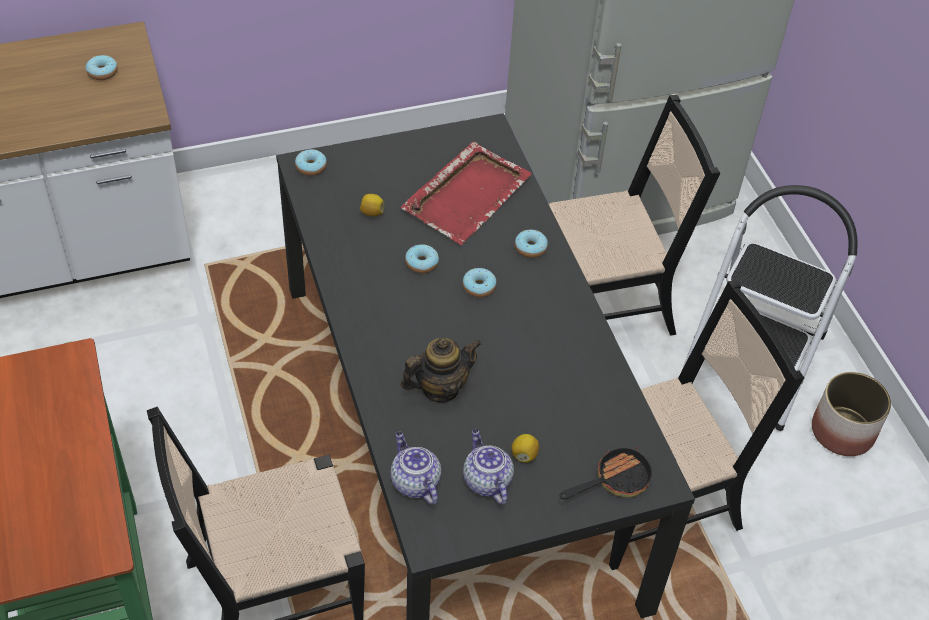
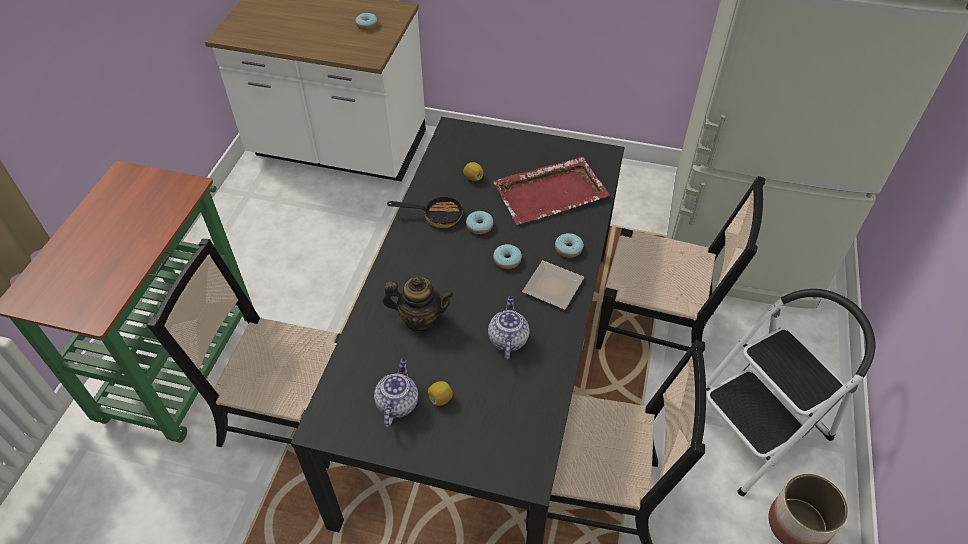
camera: 35 degrees right, 0 degrees up
donut [295,149,327,176] -> none
teapot [390,431,442,505] -> teapot moved to [488,296,529,359]
frying pan [559,443,652,499] -> frying pan moved to [387,195,463,228]
none -> plate [522,260,584,310]

